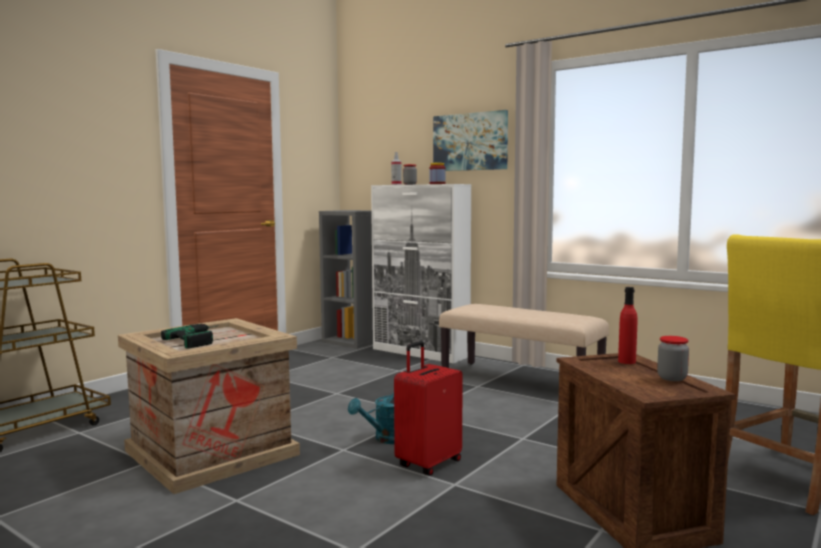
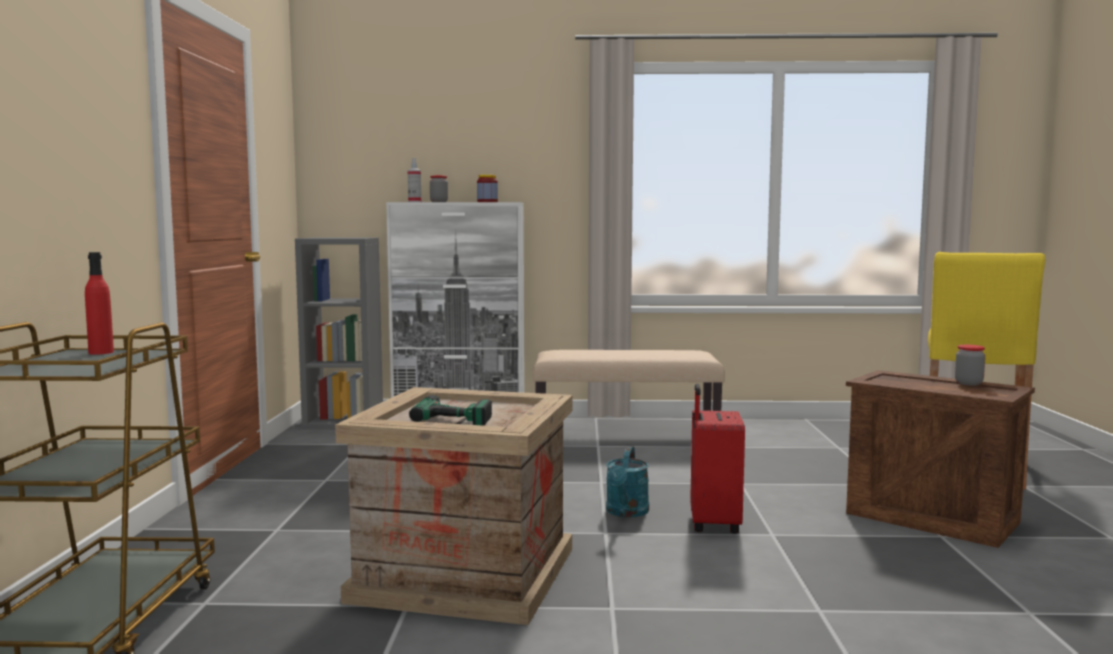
camera: 35 degrees left, 0 degrees up
picture [433,110,508,171] -> none
red bottle [618,287,637,364] -> red bottle moved to [85,252,114,355]

